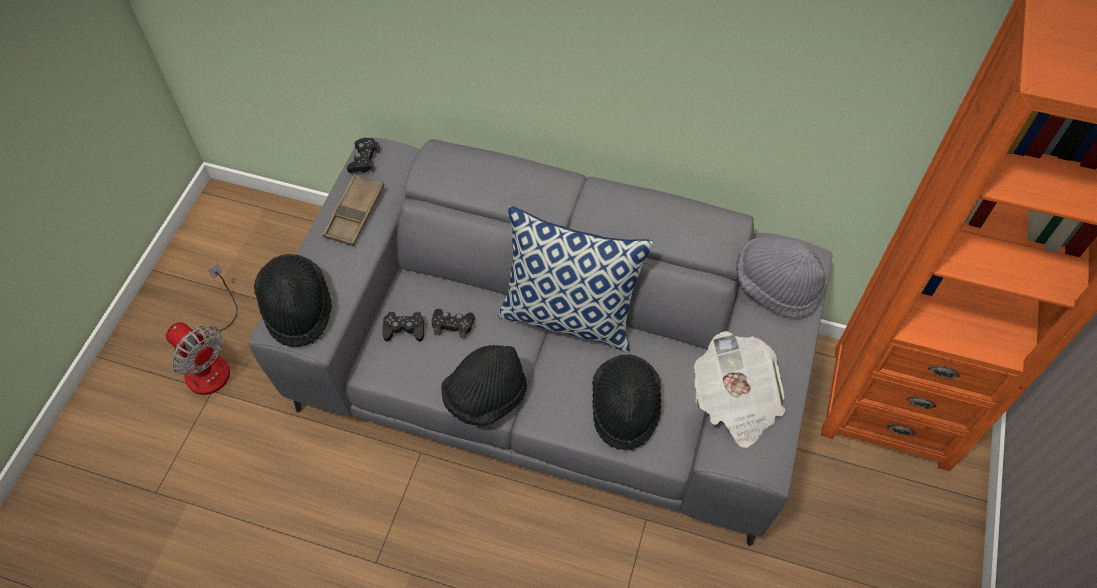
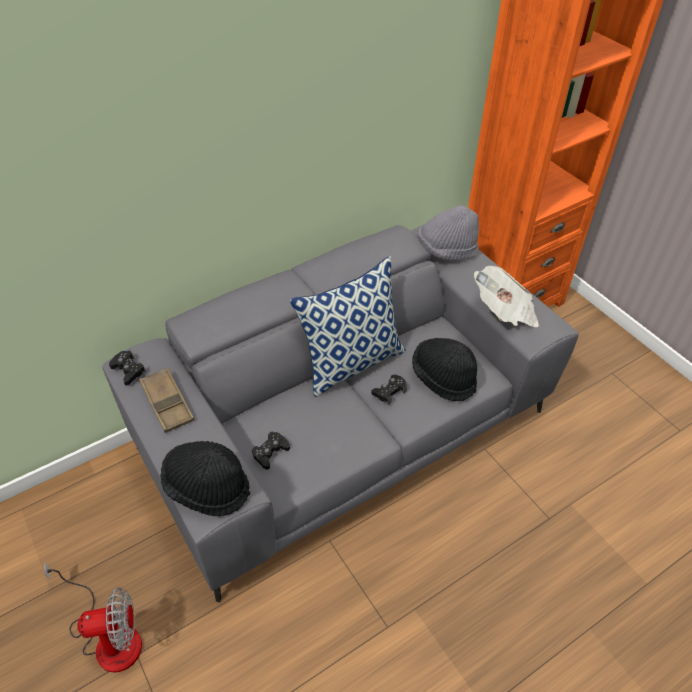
camera: 50 degrees left, 10 degrees down
black game controller [431,309,474,339] -> black game controller moved to [371,375,407,405]
black hat [441,345,527,426] -> none

